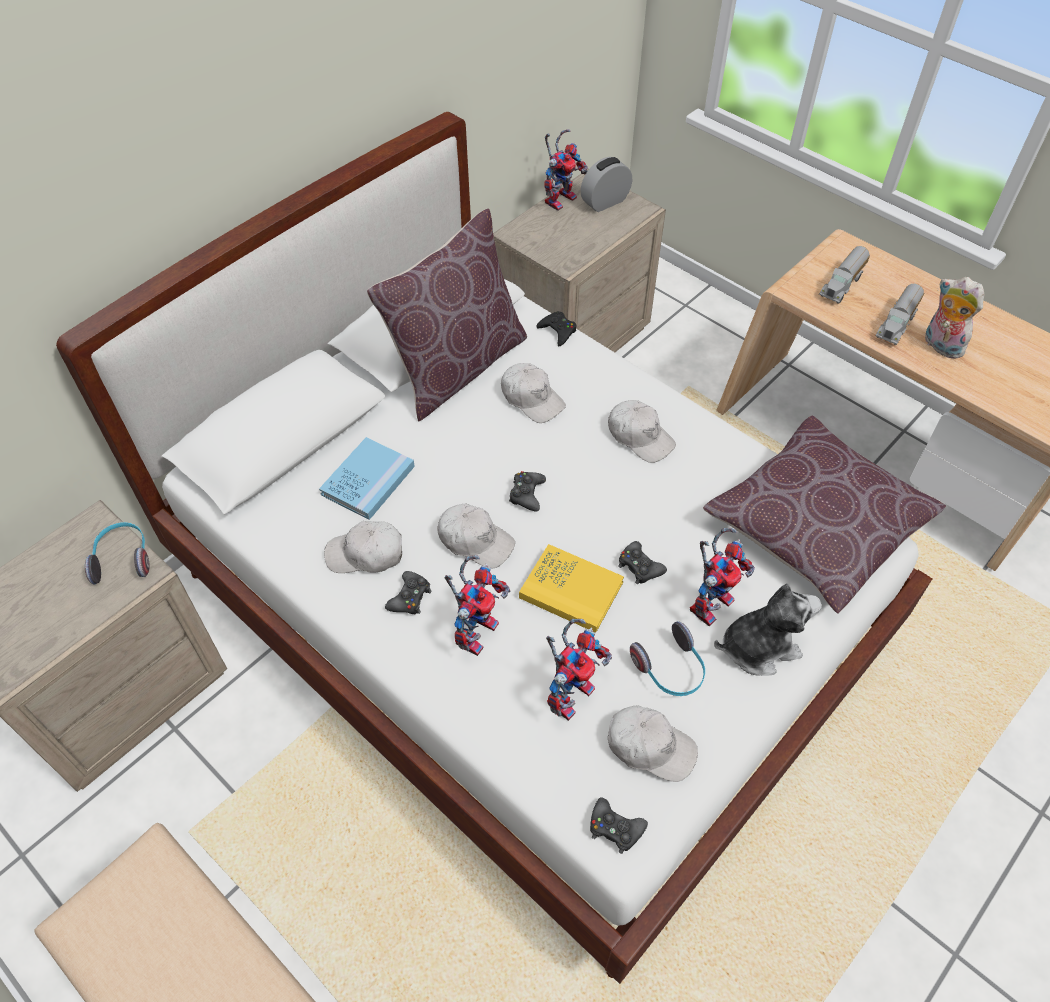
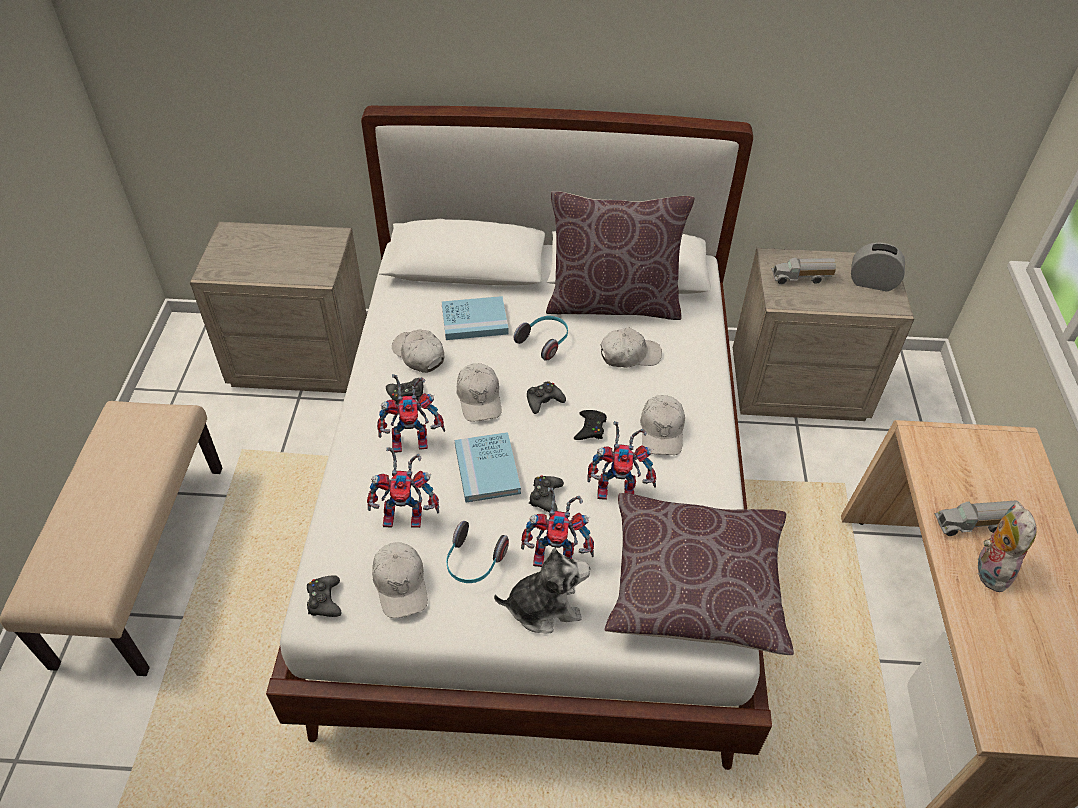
camera: 50 degrees right, 5 degrees down
headphones [85,522,150,584] -> headphones moved to [514,316,568,361]
white cap [501,363,566,423] -> white cap turned 105 degrees counterclockwise [601,328,662,368]
yellow book [519,544,624,633] -> blue book [455,432,521,503]
black game controller [536,311,576,347] -> black game controller moved to [574,410,607,440]
toy robot [544,129,588,211] -> toy robot moved to [587,421,656,500]
plush toy [714,584,822,676] -> plush toy turned 45 degrees counterclockwise [494,548,590,633]
toy truck [819,246,870,304] -> toy truck moved to [772,258,836,284]

